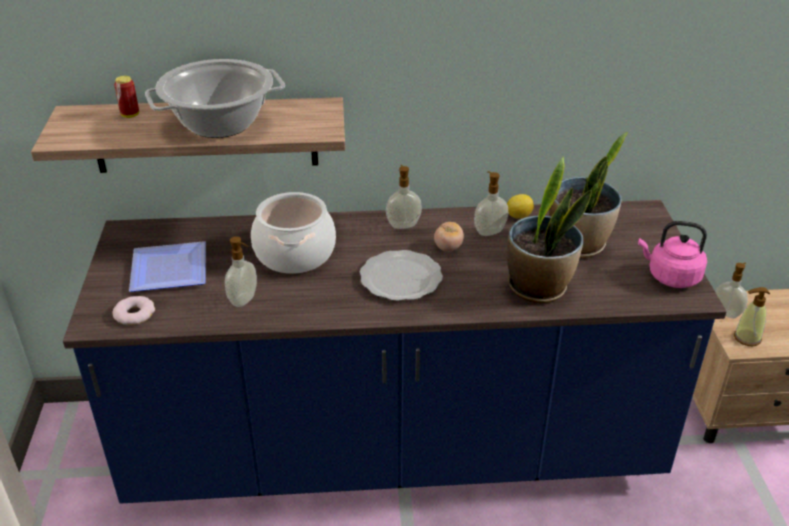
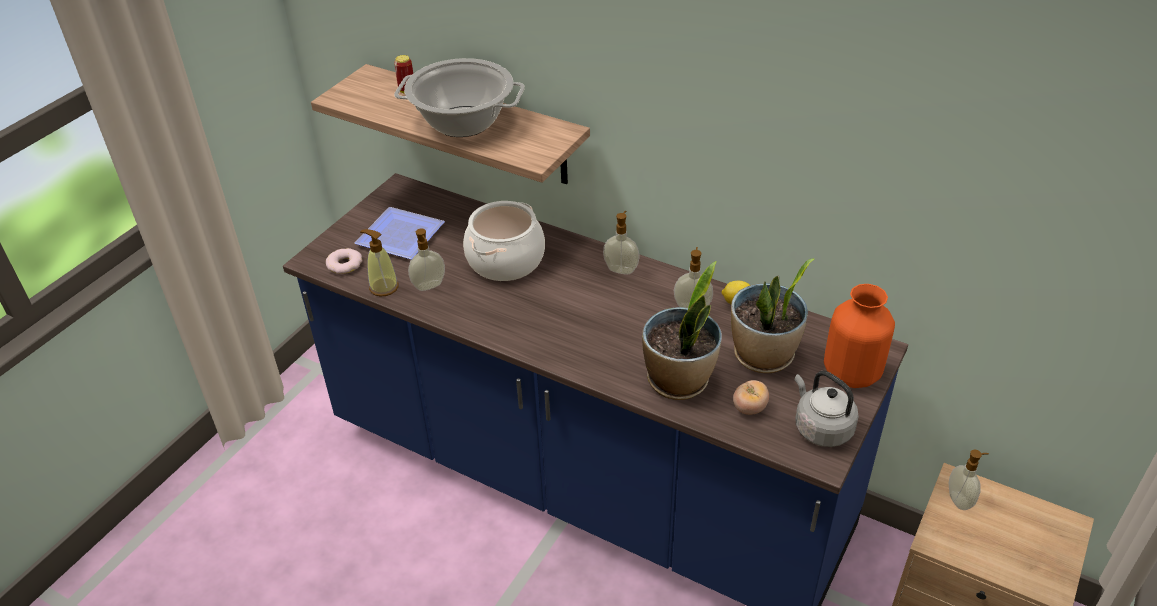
camera: 35 degrees right, 5 degrees up
plate [360,250,443,301] -> none
tomato [434,222,464,252] -> tomato moved to [733,380,769,415]
pink kettle [638,221,707,288] -> grey kettle [795,371,859,447]
soap dispenser [734,287,770,346] -> soap dispenser moved to [360,229,399,297]
none -> orange vase [824,284,895,388]

